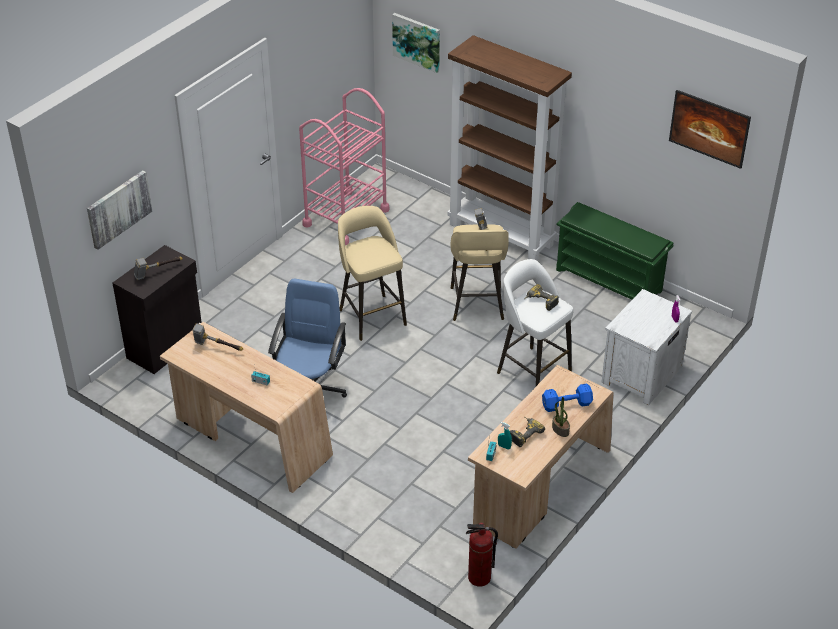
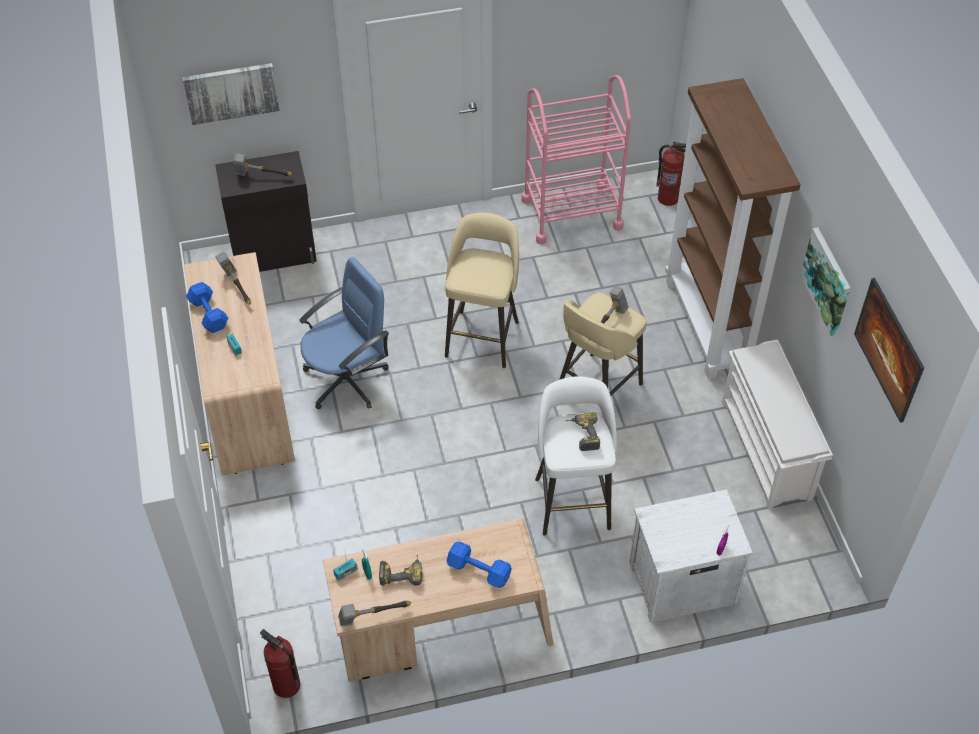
camera: 40 degrees right, 10 degrees up
picture [392,13,440,73] -> picture moved to [800,227,850,336]
potted plant [552,397,570,437] -> none
green shoe rack [556,202,674,300] -> white shoe rack [722,339,833,509]
none -> blue dumbbell [186,282,229,333]
none -> hammer [338,600,411,627]
none -> fire extinguisher [656,142,686,206]

